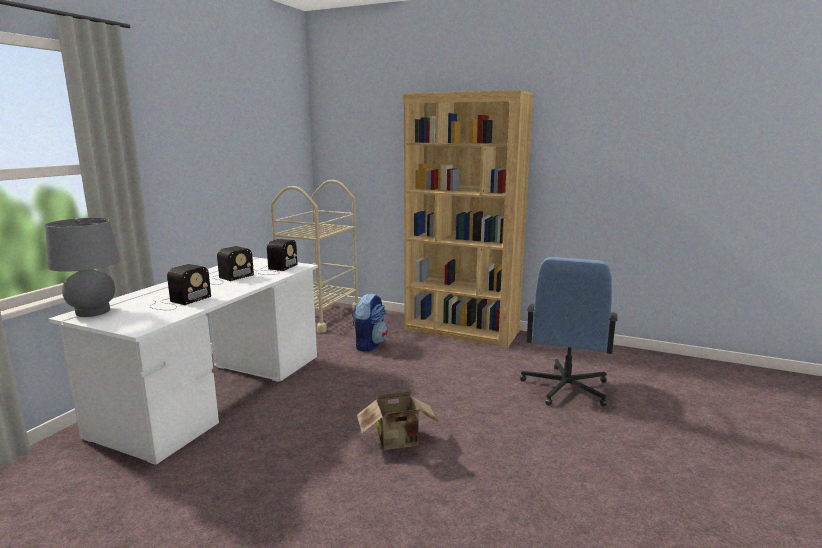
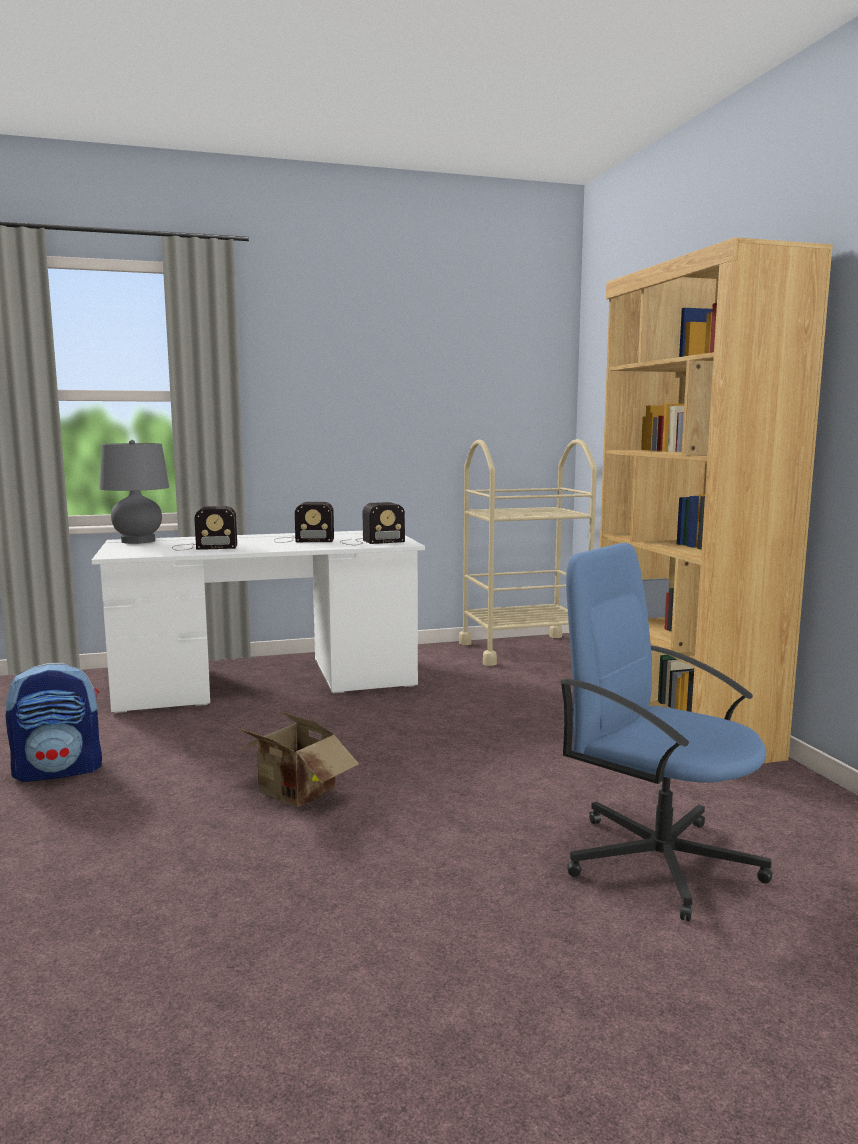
camera: 50 degrees right, 5 degrees down
backpack [352,293,388,352] -> backpack moved to [6,663,102,782]
blue office chair [520,257,618,406] -> blue office chair turned 60 degrees clockwise [559,543,773,921]

